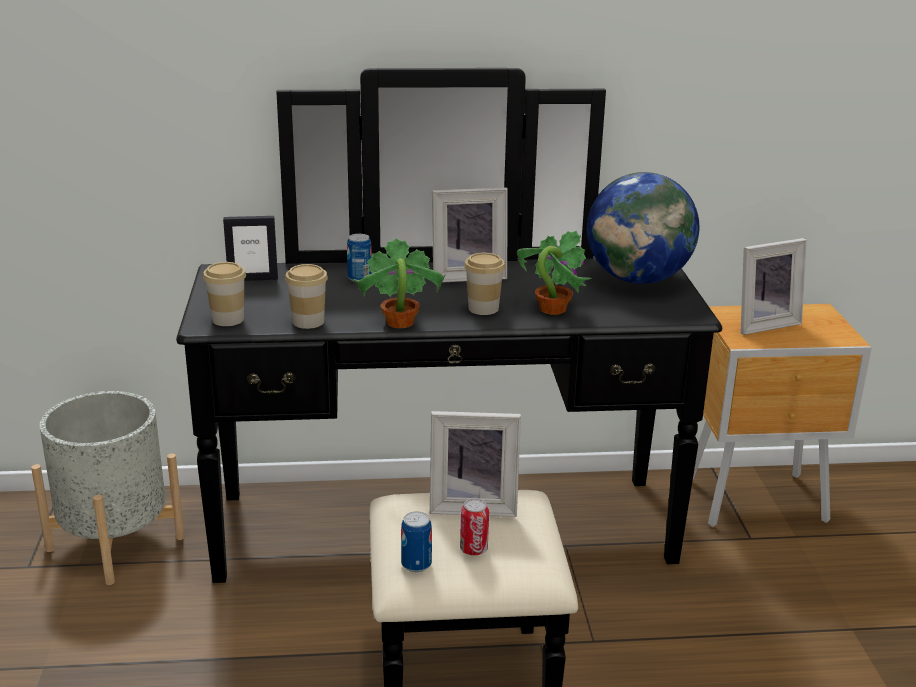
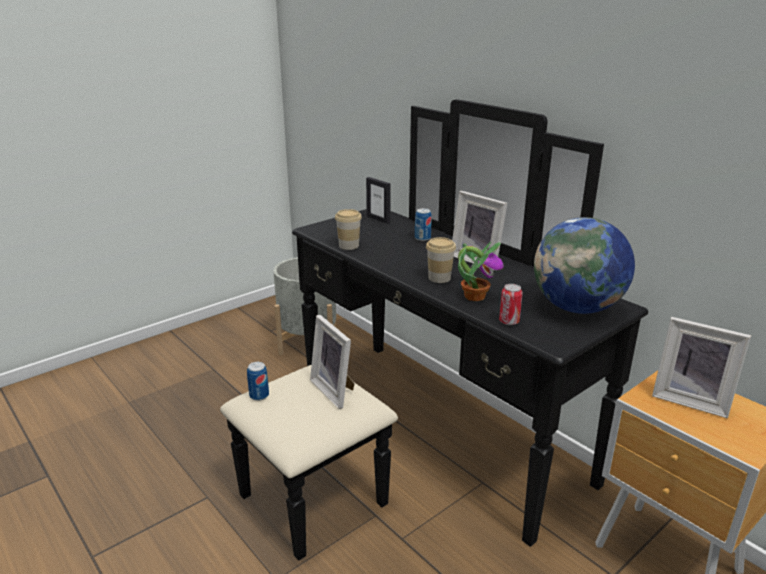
camera: 55 degrees right, 0 degrees up
cup [203,262,246,326] -> none
potted plant [353,238,446,328] -> none
can [460,498,489,556] -> can moved to [499,284,523,325]

